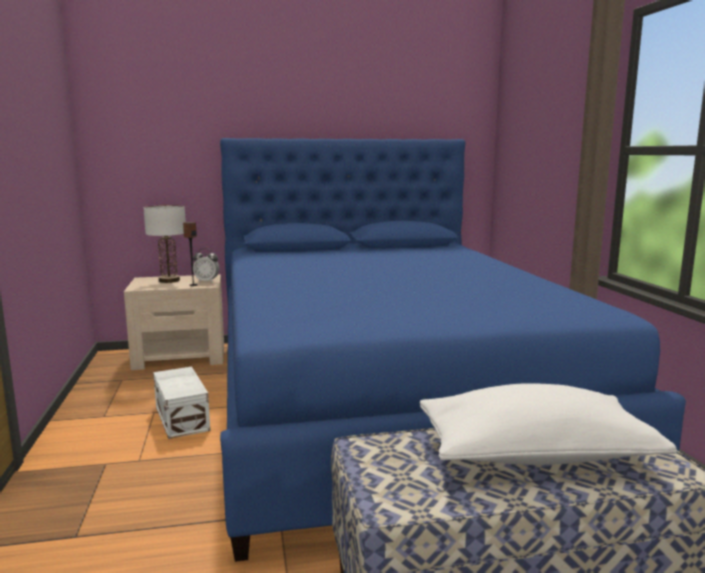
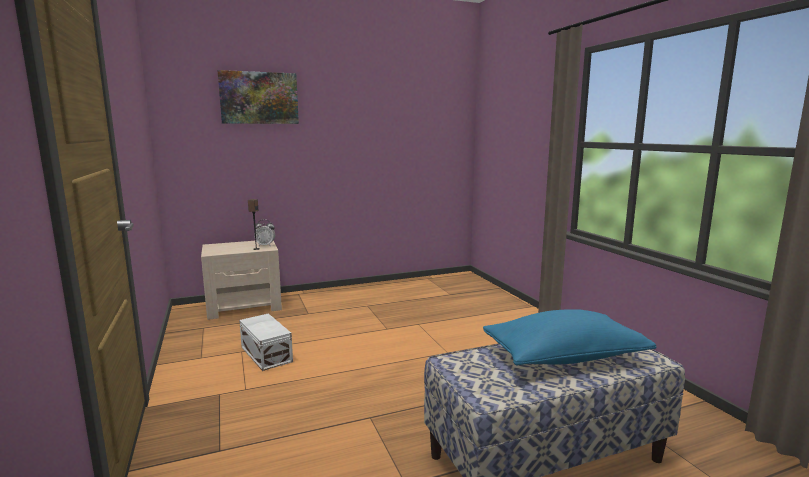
camera: 10 degrees left, 0 degrees up
table lamp [143,205,186,283] -> none
blue bed [220,138,686,562] -> none
white pillow [420,383,677,465] -> blue pillow [483,309,656,365]
none -> picture [217,70,299,124]

